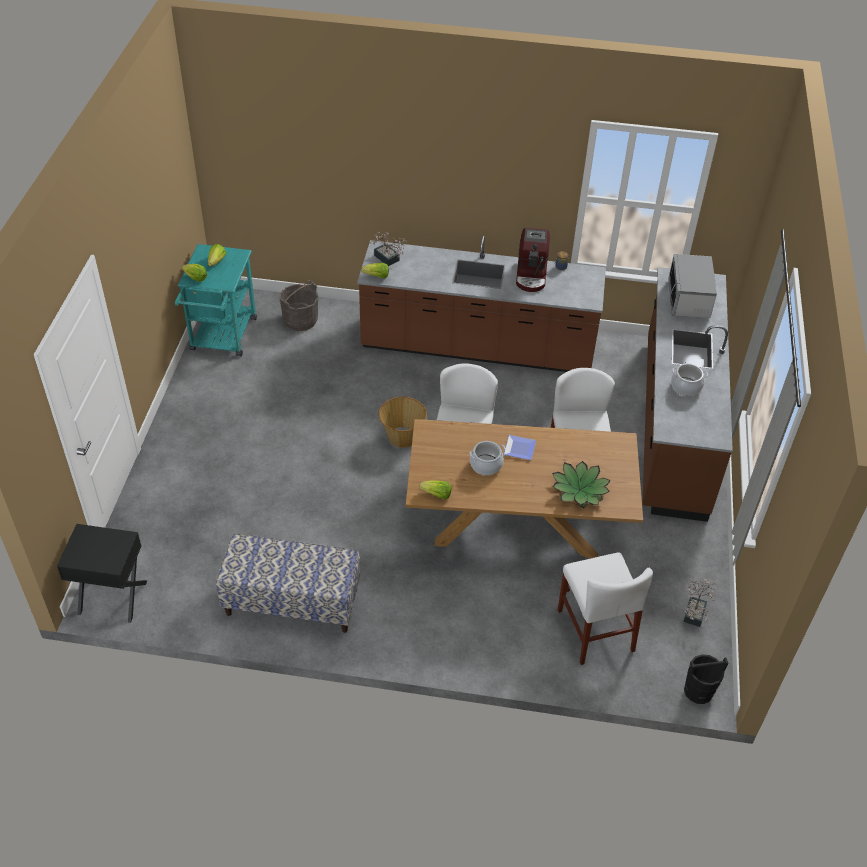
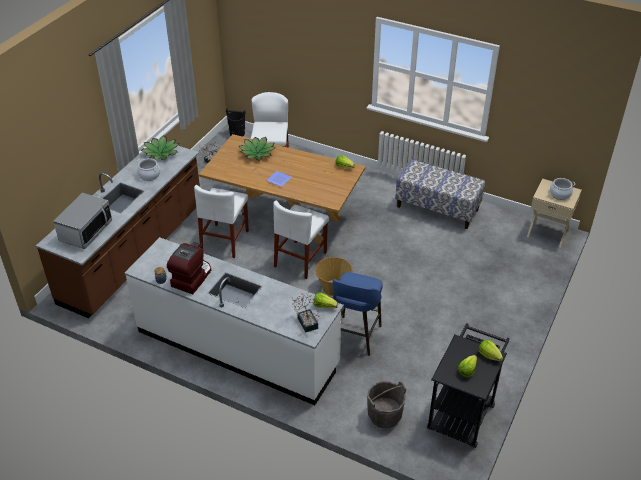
camera: 160 degrees left, 5 degrees down
black nightstand [57,524,147,623] -> beige nightstand [527,179,582,248]
turquoise cart [175,244,257,356] -> black cart [427,323,510,448]
brown counter [357,235,606,372] -> white counter [125,237,344,405]
cooking pot [469,441,505,475] -> cooking pot moved to [550,178,575,200]
none -> potted plant [141,136,179,160]
none -> blue stool [332,272,383,356]

